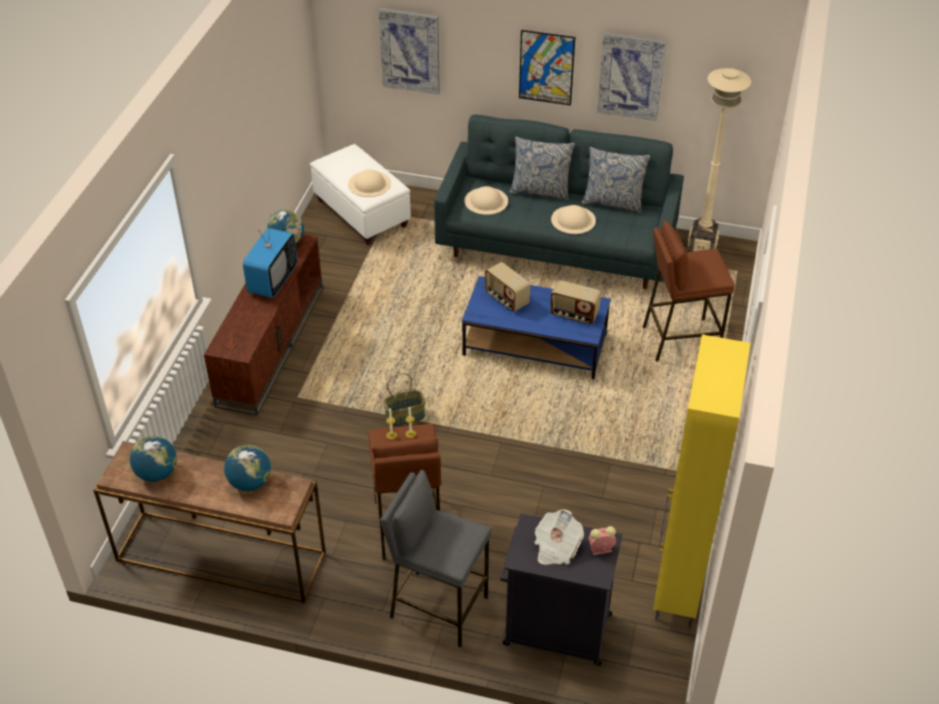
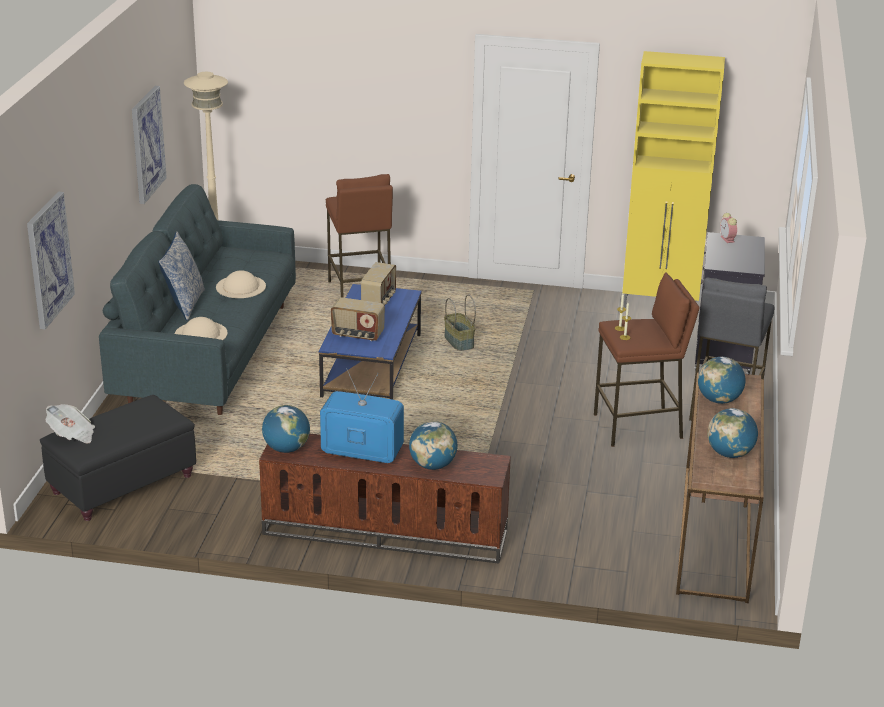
camera: 95 degrees left, 15 degrees down
white ottoman [310,144,411,245] -> black ottoman [40,395,196,521]
beige hat [348,170,391,197] -> none
basket [384,373,426,427] -> basket moved to [444,294,476,351]
radio [485,262,531,312] -> radio turned 60 degrees clockwise [331,297,385,341]
picture [519,30,575,106] -> none
newspaper [534,509,584,565] -> newspaper moved to [45,404,95,443]
pillow [582,147,650,213] -> none
none -> globe [409,421,457,470]

